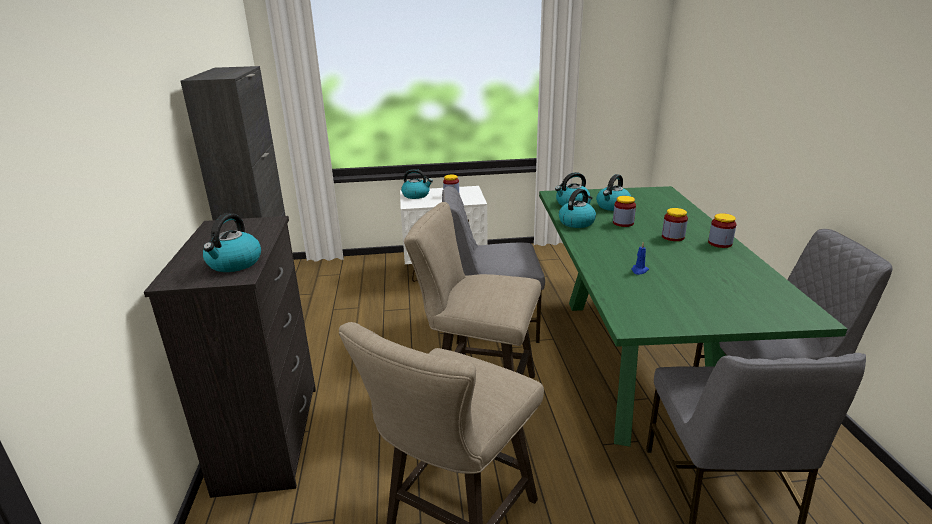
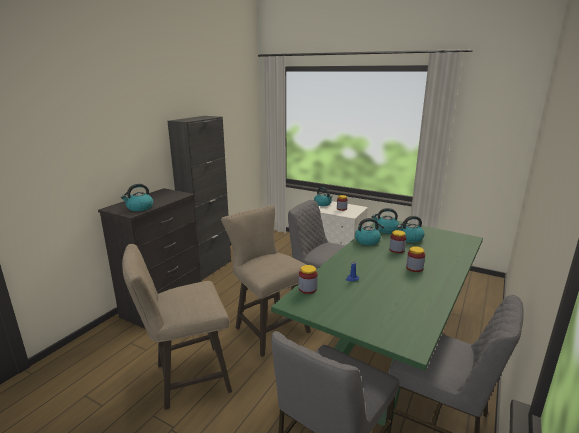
camera: 35 degrees right, 5 degrees down
jar [708,213,737,248] -> jar moved to [299,265,318,294]

